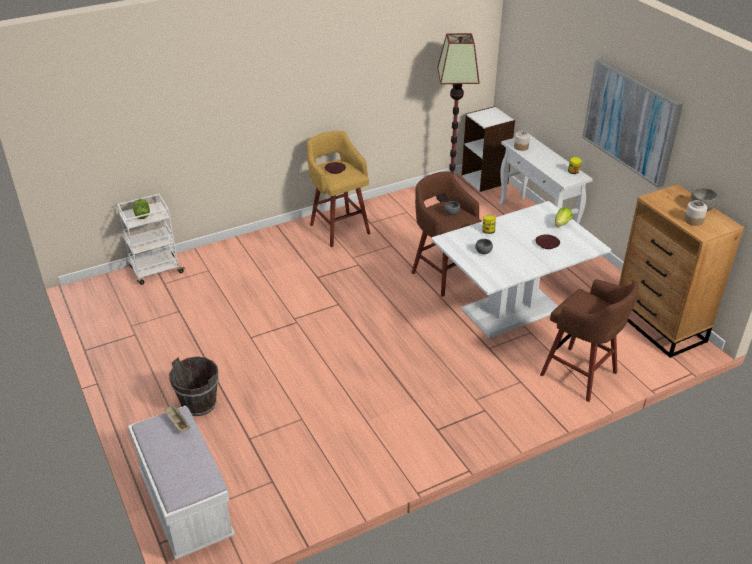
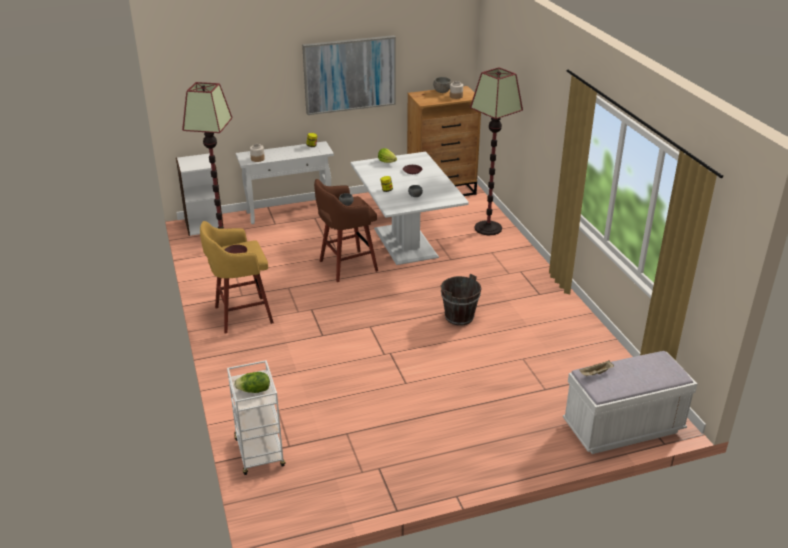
camera: 80 degrees left, 5 degrees down
brown bucket [169,356,219,416] -> brown bucket moved to [441,274,481,326]
brown stool [540,279,638,402] -> floor lamp [470,67,523,235]

